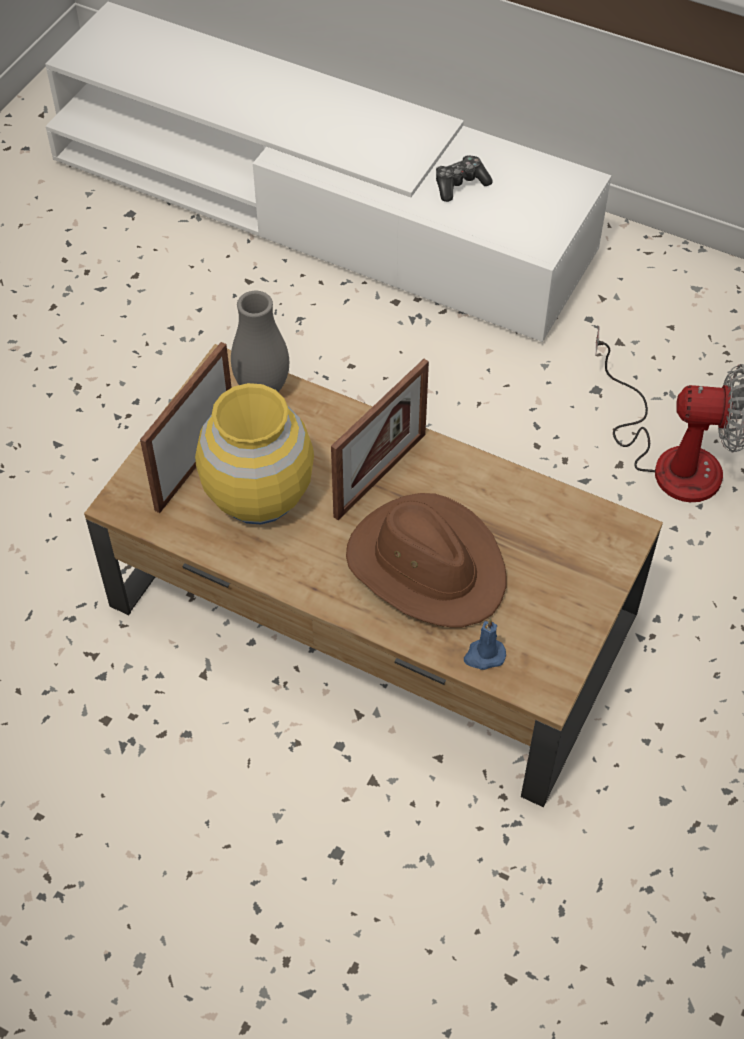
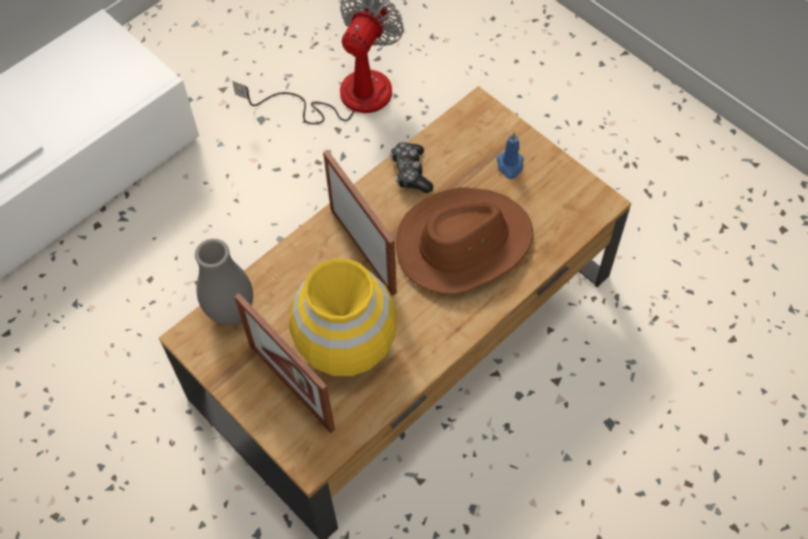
camera: 70 degrees left, 5 degrees up
game controller [436,155,493,202] -> game controller moved to [390,142,433,193]
blue candle [464,618,506,670] -> blue candle moved to [497,132,524,179]

